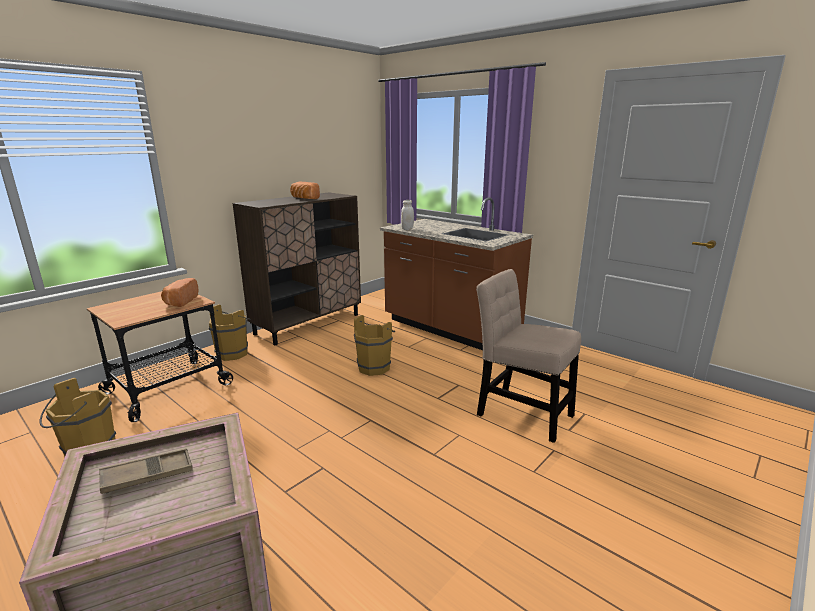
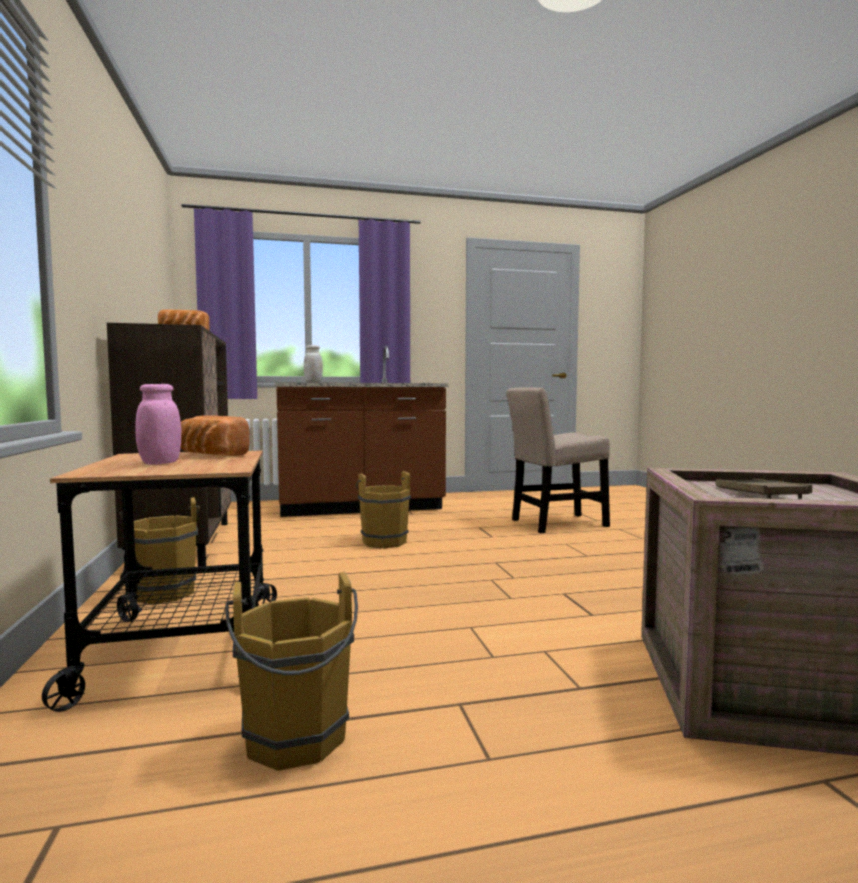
camera: 55 degrees left, 15 degrees down
none -> pink jar [135,384,181,465]

